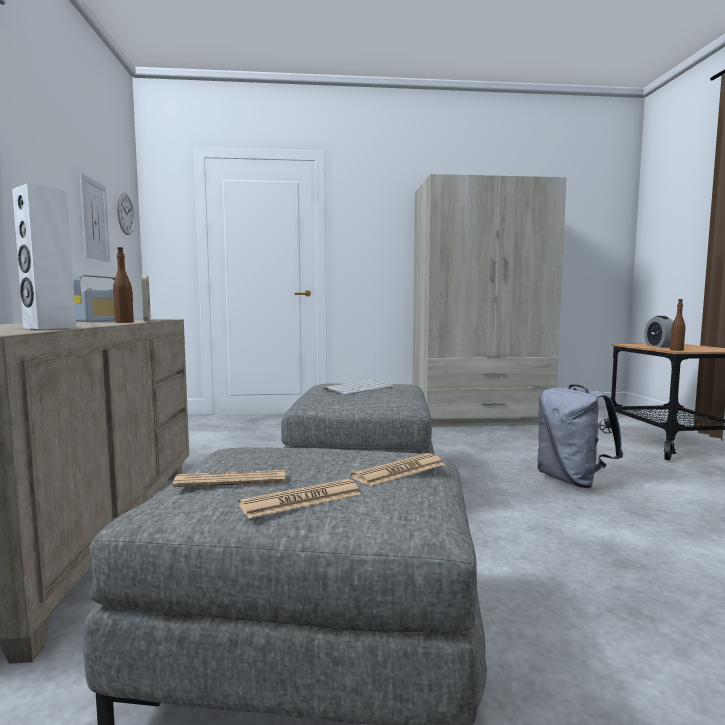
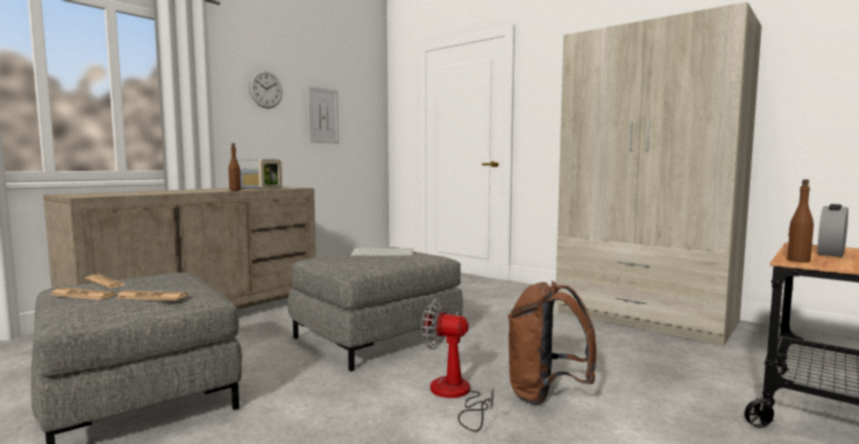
camera: 45 degrees right, 0 degrees up
white speaker [12,183,76,329] -> none
wall clock [117,192,135,235] -> wall clock moved to [249,70,283,109]
grey backpack [537,384,623,488] -> brown backpack [508,281,597,405]
none -> fan [421,299,494,432]

